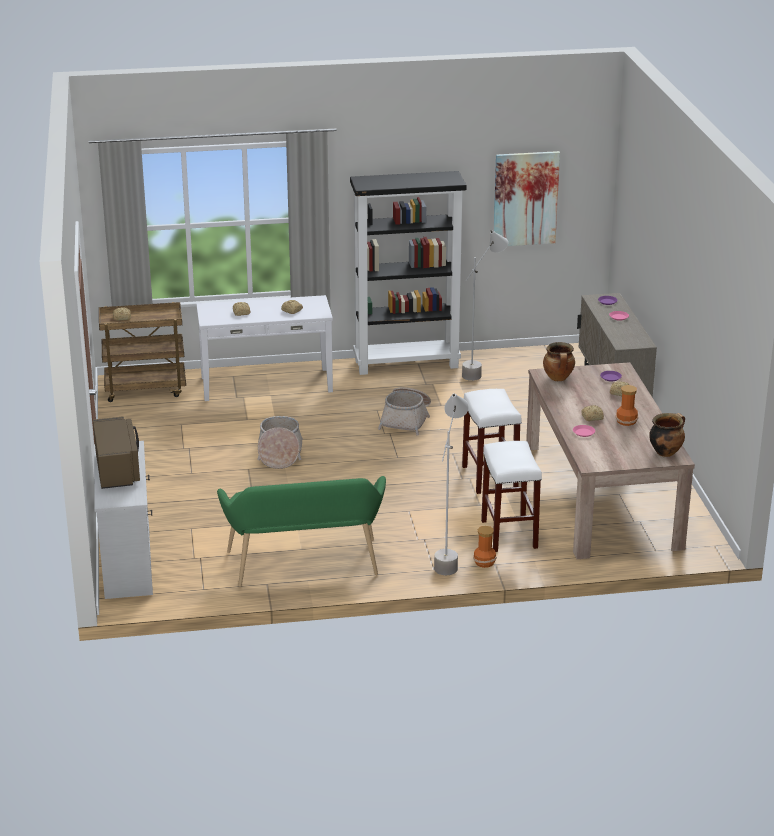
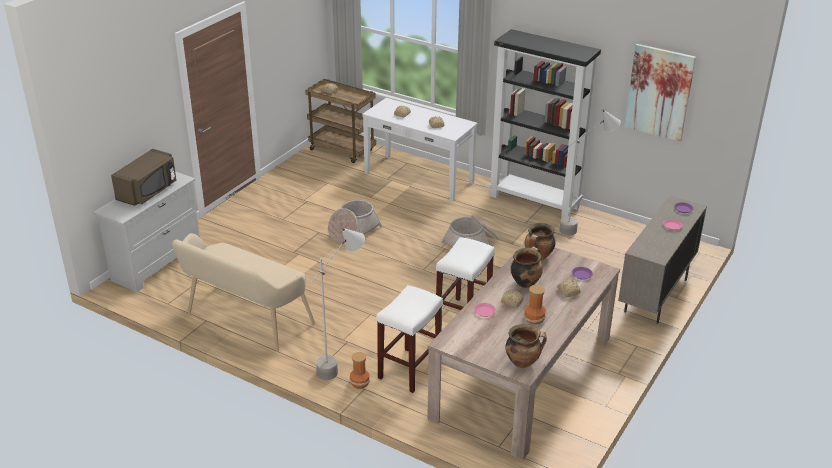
camera: 40 degrees right, 5 degrees up
green bench [217,476,386,587] -> beige bench [172,233,315,352]
none -> cooking pot [510,247,543,288]

